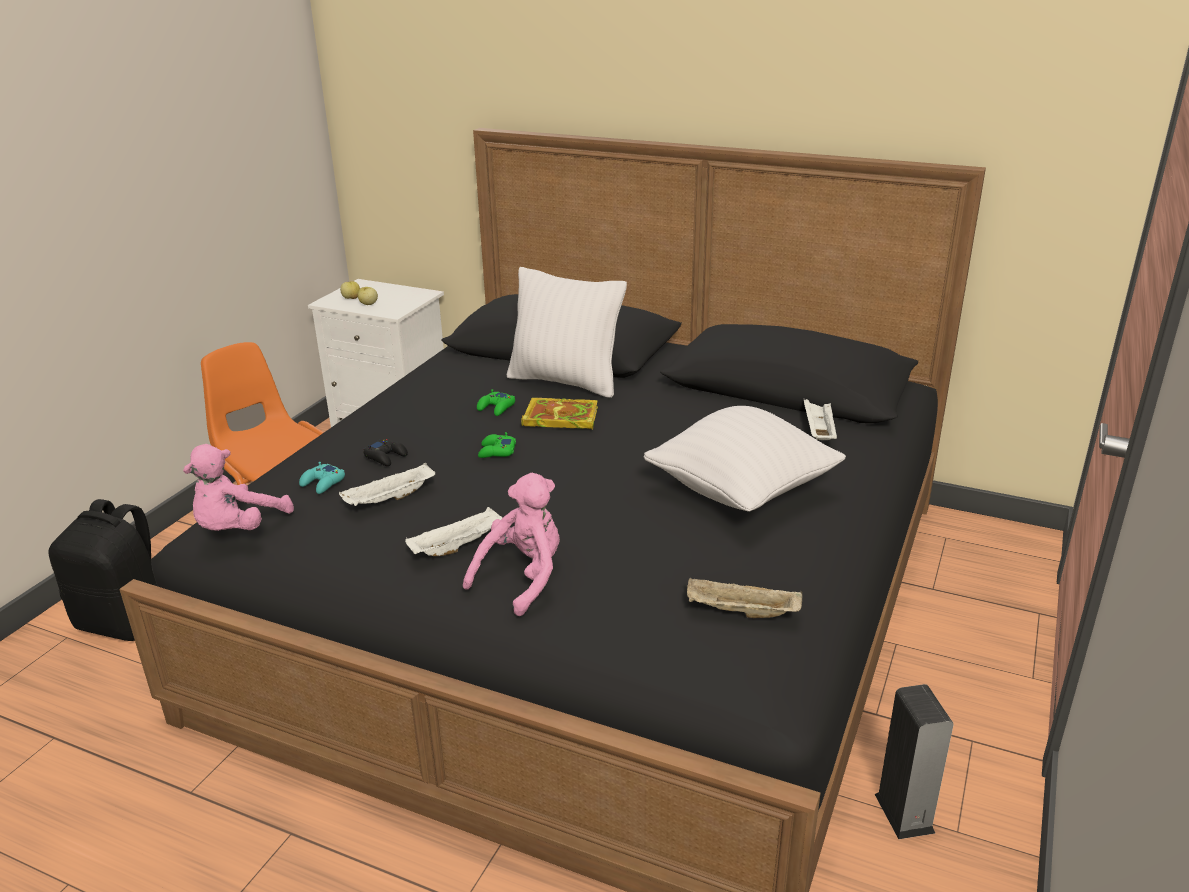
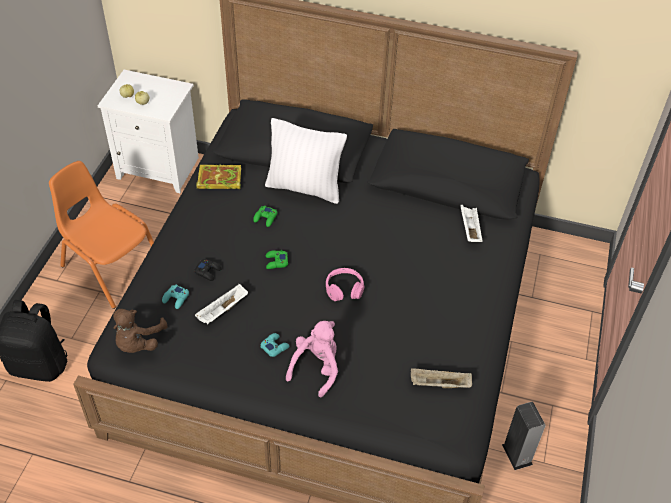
camera: 10 degrees left, 20 degrees up
pink plush toy [183,444,294,531] -> brown plush toy [113,309,168,353]
white tray [405,507,502,556] -> turquoise game controller [260,333,290,357]
book [521,398,598,430] -> book moved to [196,165,241,189]
white pillow [644,406,846,512] -> none
none -> pink headphones [326,268,364,301]

